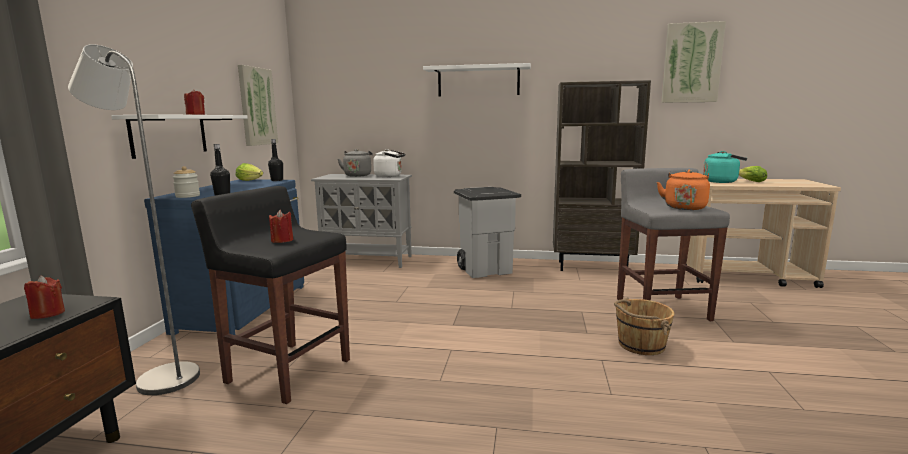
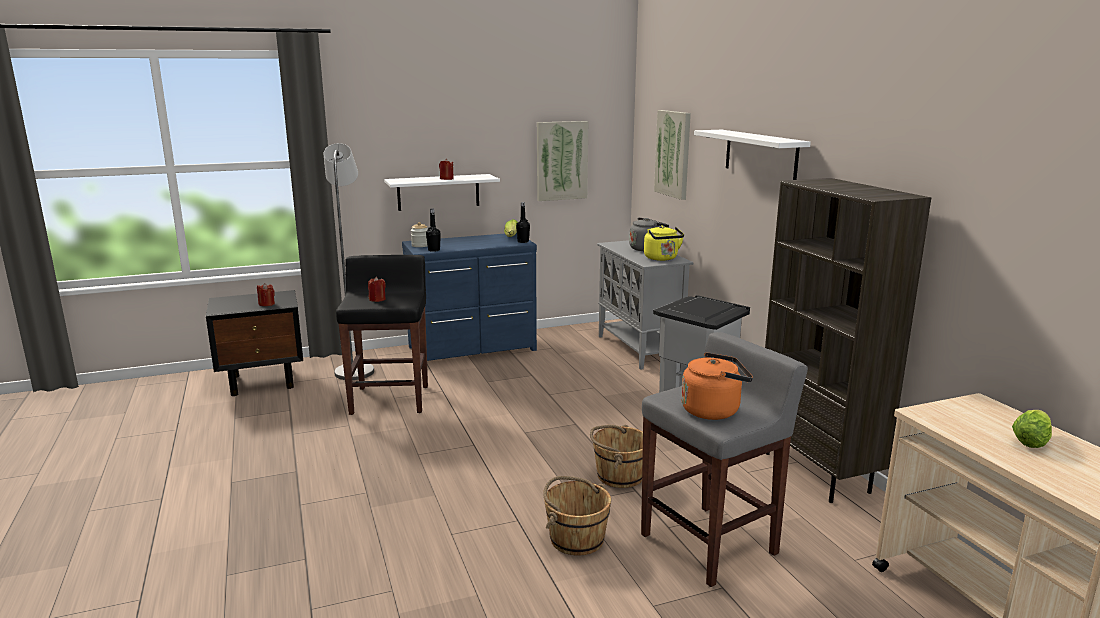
camera: 60 degrees right, 5 degrees up
white kettle [373,149,405,177] -> yellow kettle [644,225,684,261]
picture [661,21,726,103] -> picture moved to [654,110,691,200]
turquoise kettle [703,151,747,183] -> none
none -> brown bucket [590,425,643,488]

